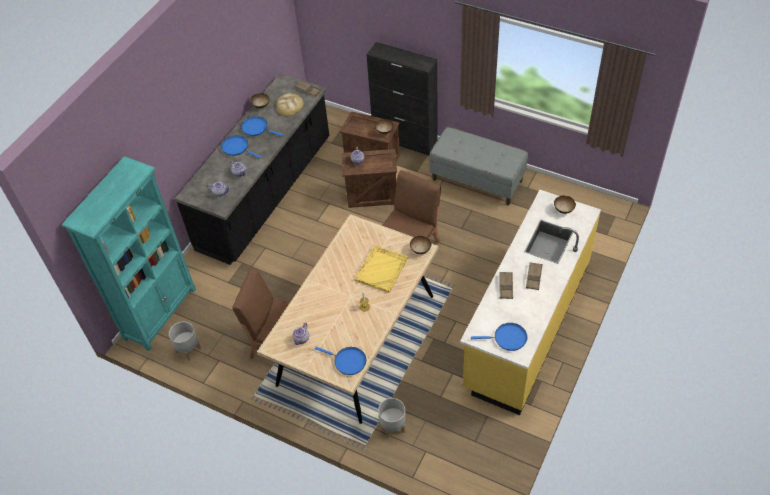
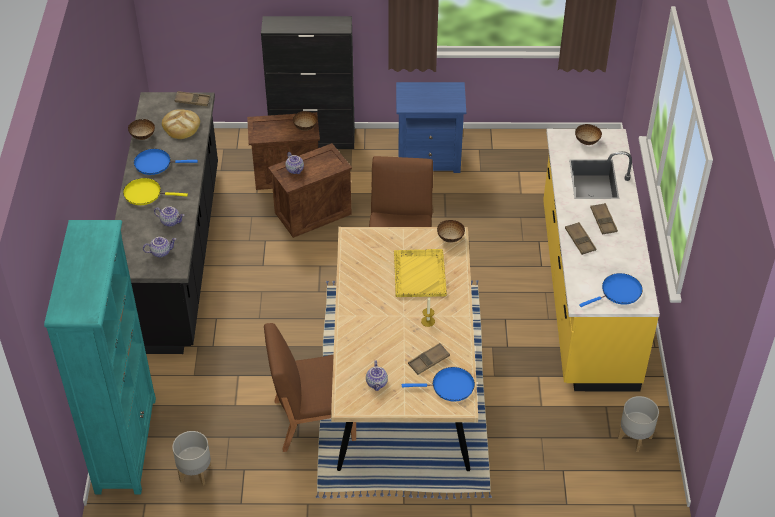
camera: 30 degrees left, 5 degrees down
blue frying pan [221,136,262,159] -> yellow frying pan [123,178,188,205]
grey planter [378,398,406,439] -> grey planter moved to [618,396,659,452]
grey bench [429,127,528,205] -> blue nightstand [396,82,466,173]
none -> brown tray [408,343,450,375]

